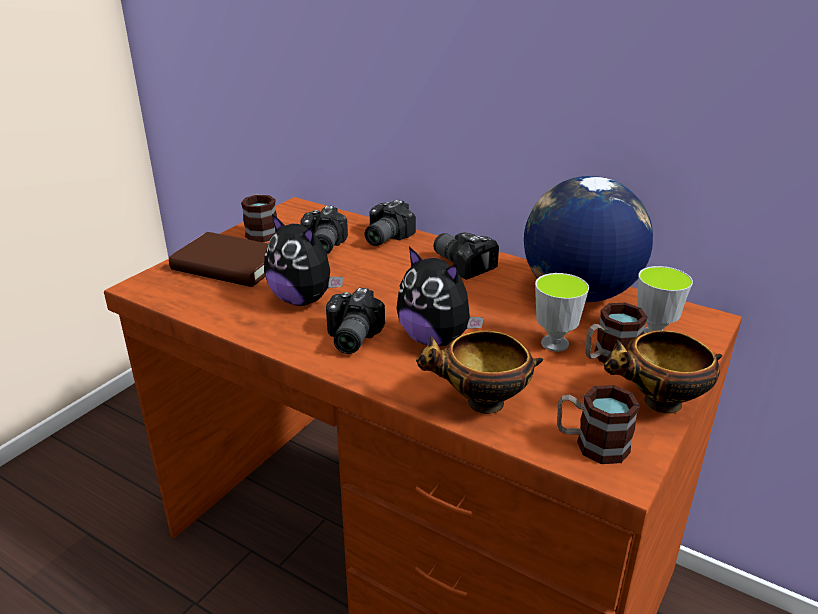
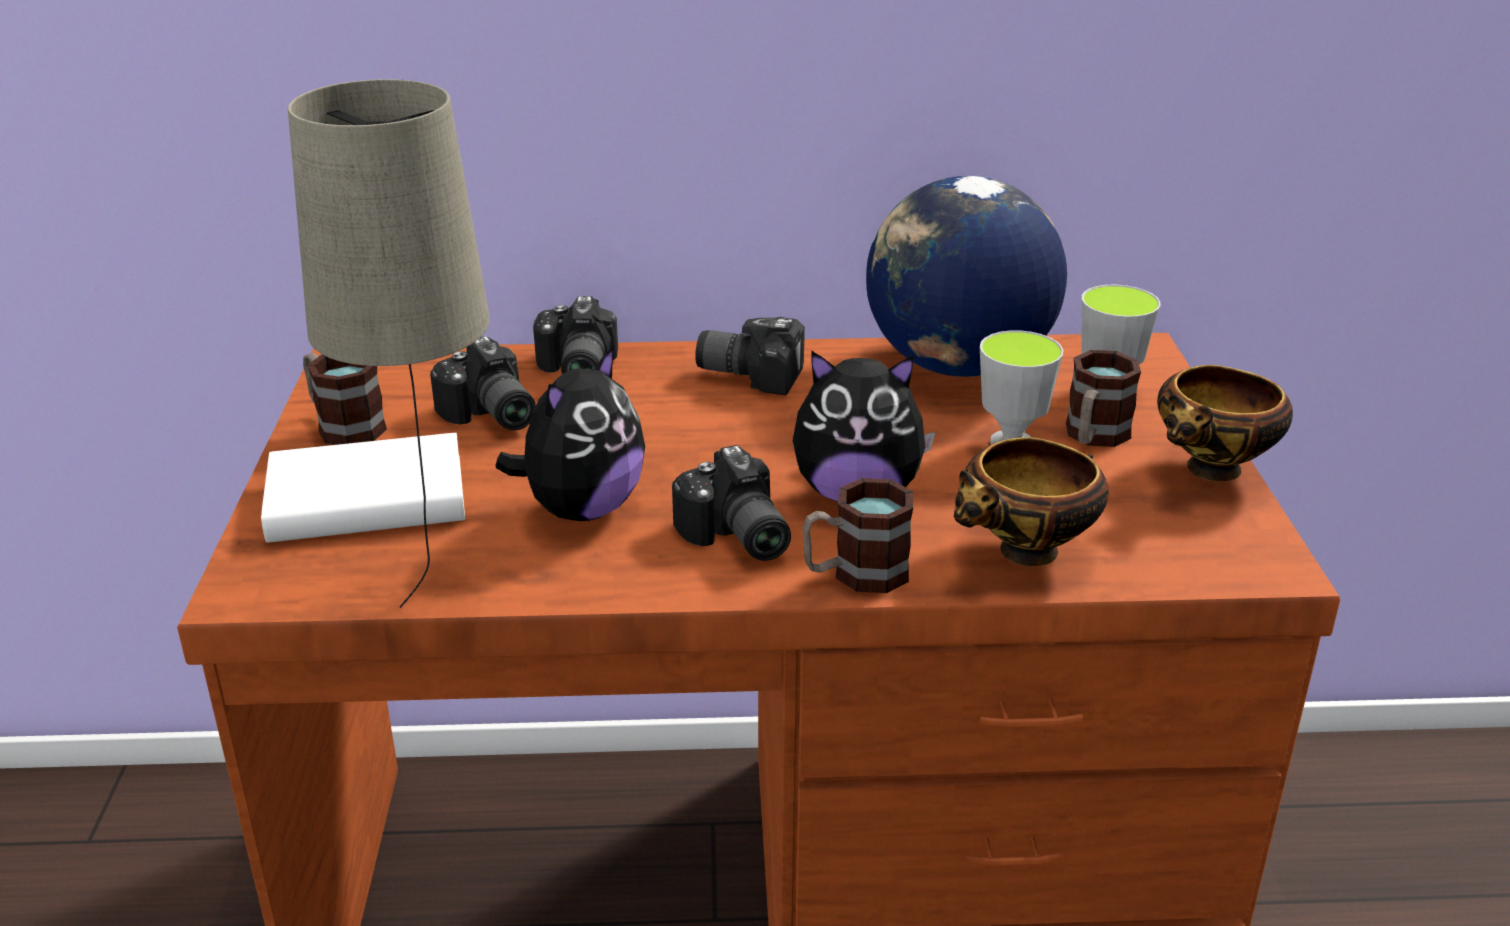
camera: 35 degrees left, 0 degrees up
brown book [169,232,268,287] -> white book [261,433,465,543]
plush toy [264,214,343,306] -> plush toy turned 60 degrees counterclockwise [495,345,645,521]
mug [557,385,640,464] -> mug moved to [803,478,913,593]
none -> beige table lamp [288,79,490,608]

